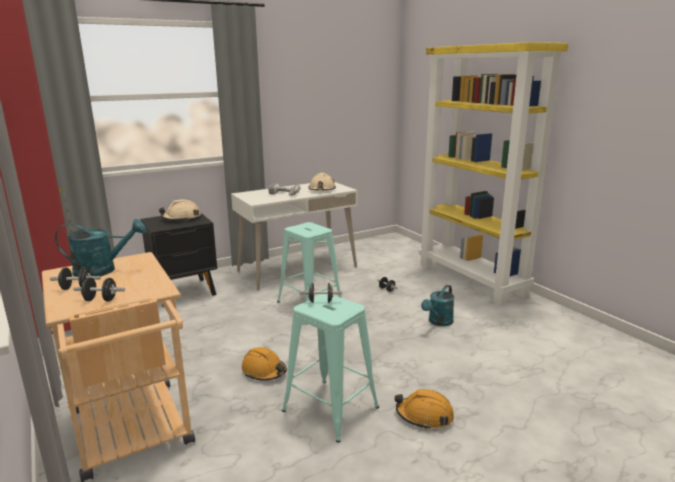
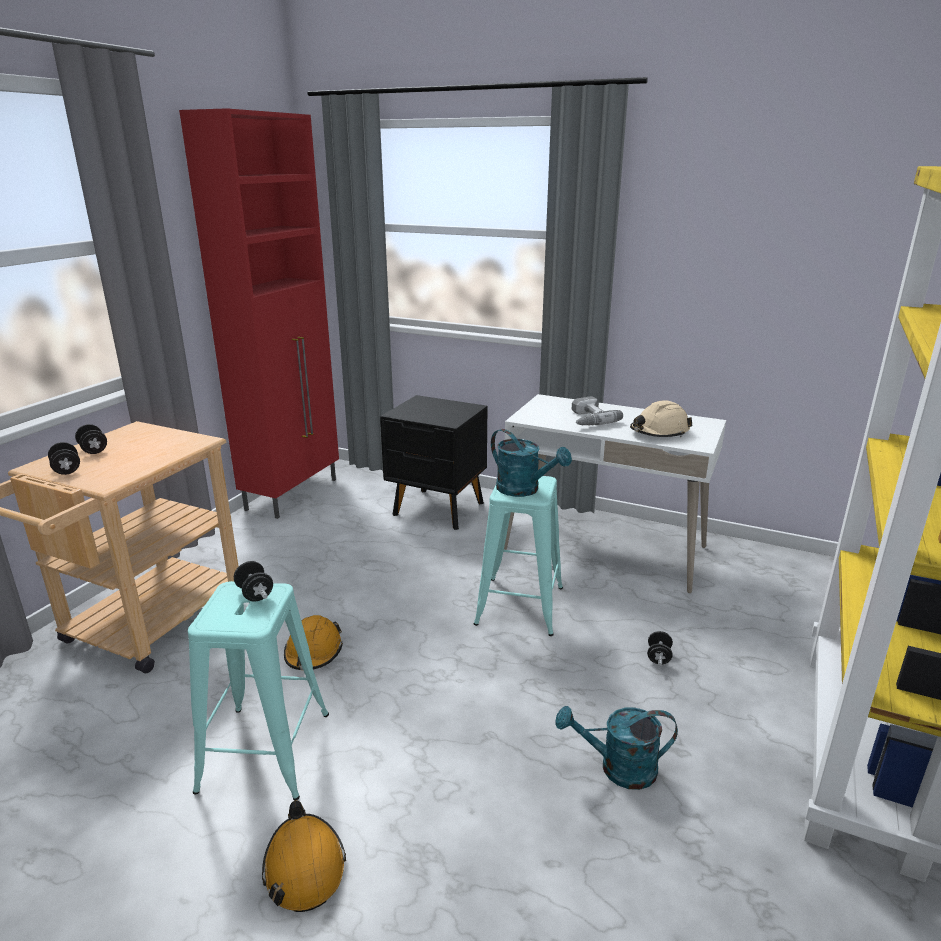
camera: 55 degrees right, 5 degrees up
turquoise watering can [55,219,146,277] -> turquoise watering can moved to [491,429,572,497]
beige hard hat [159,200,201,221] -> none

